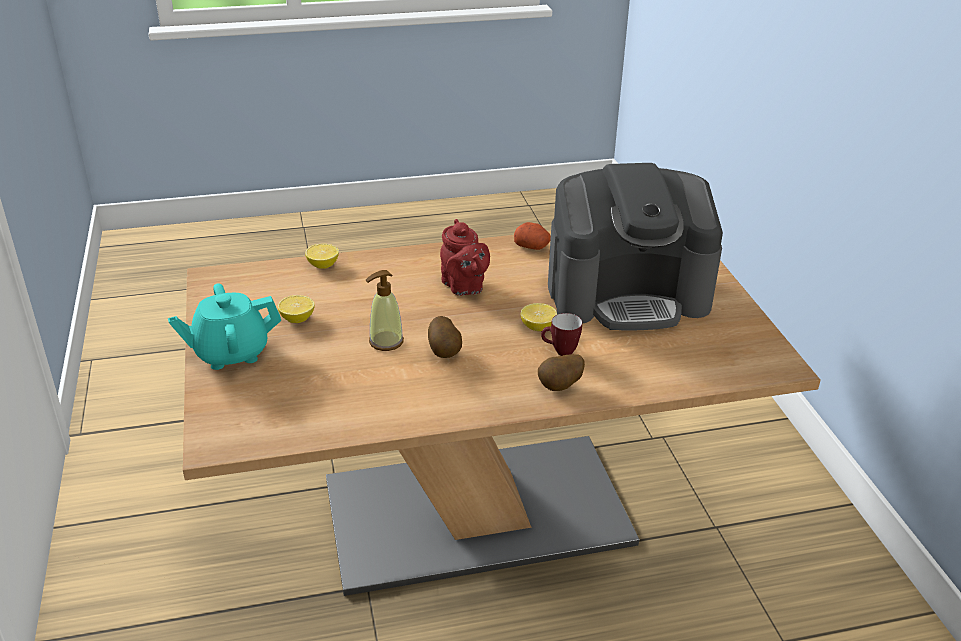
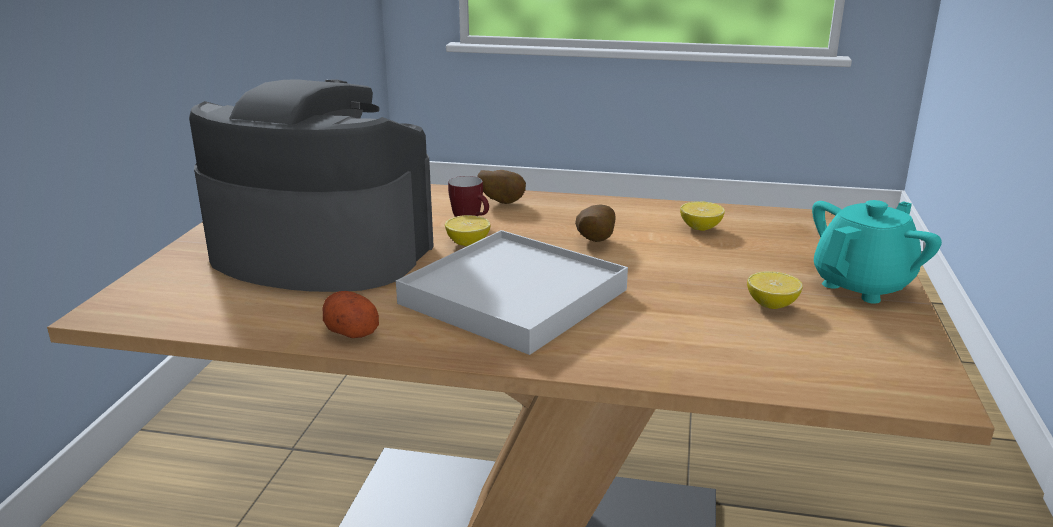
camera: 155 degrees left, 10 degrees down
turquoise teapot [168,283,281,370] -> turquoise teapot turned 45 degrees counterclockwise [812,200,942,304]
lemon [305,244,339,269] -> lemon moved to [680,201,725,231]
soap dispenser [366,270,404,351] -> none
red teapot [440,219,490,296] -> white tray [396,230,628,355]

